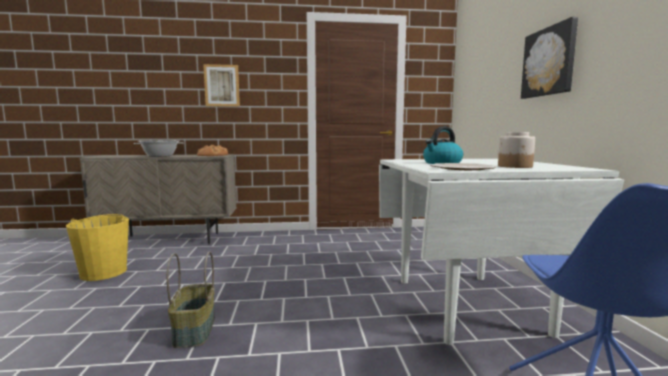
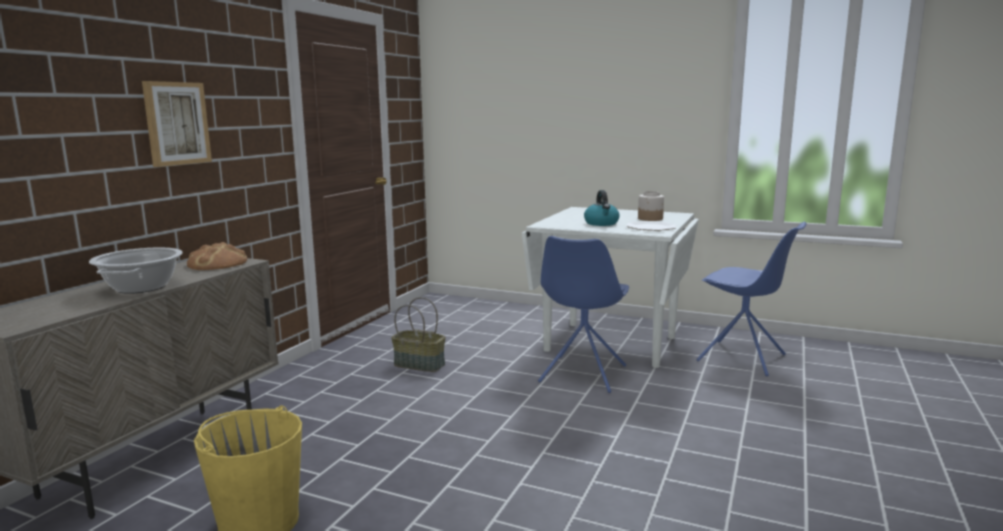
camera: 60 degrees left, 5 degrees up
basket [167,251,215,348] -> basket moved to [391,297,445,372]
picture [521,17,578,99] -> none
none -> blue chair [538,236,629,393]

